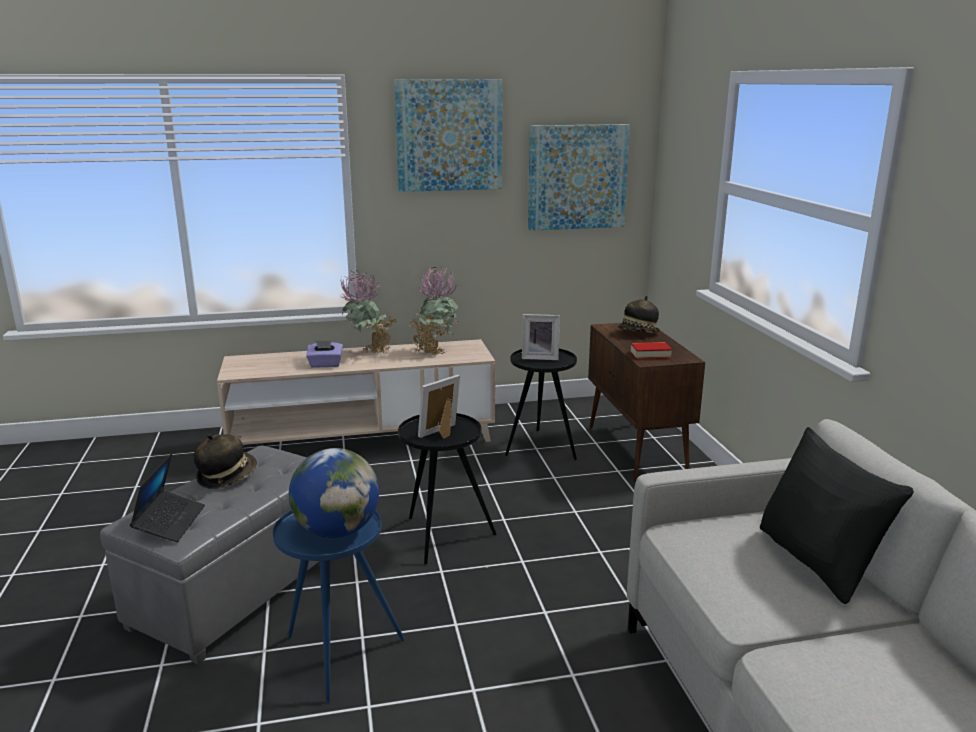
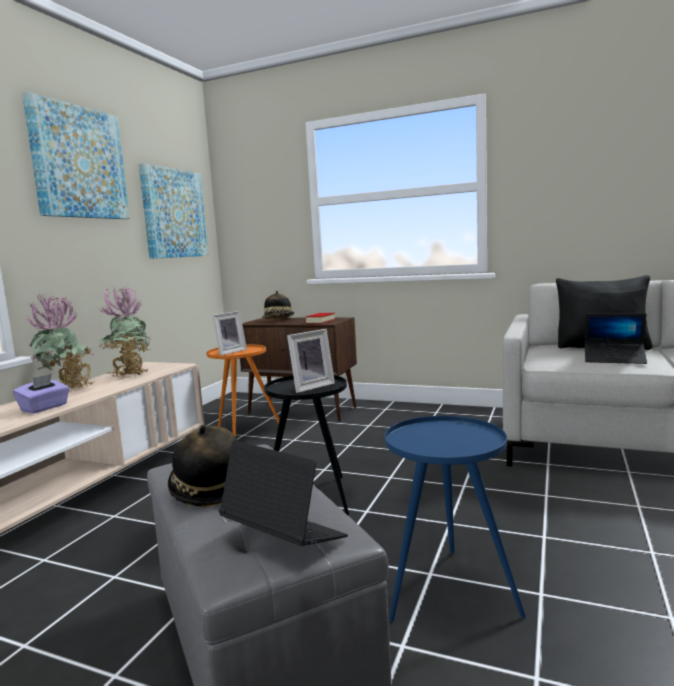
camera: 55 degrees left, 10 degrees down
globe [289,448,379,538] -> none
picture frame [418,375,460,439] -> picture frame turned 120 degrees counterclockwise [287,329,335,393]
black side table [505,349,577,460] -> orange side table [206,344,279,437]
none -> laptop [585,313,647,364]

